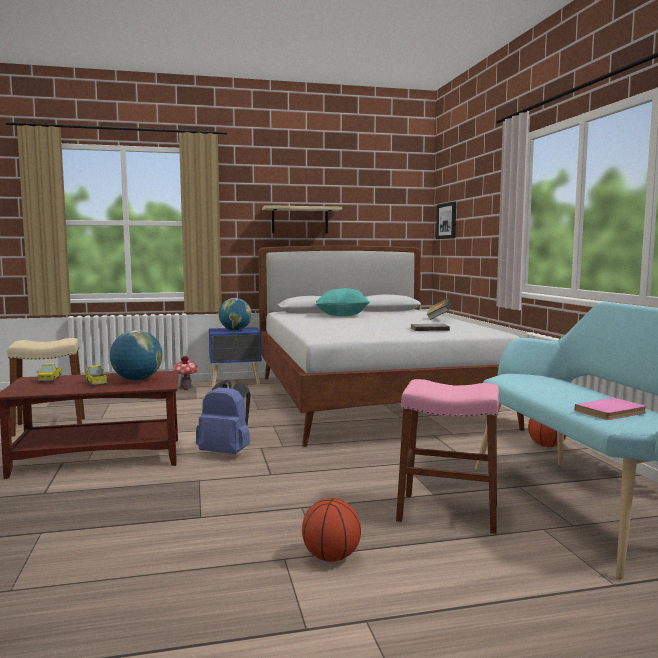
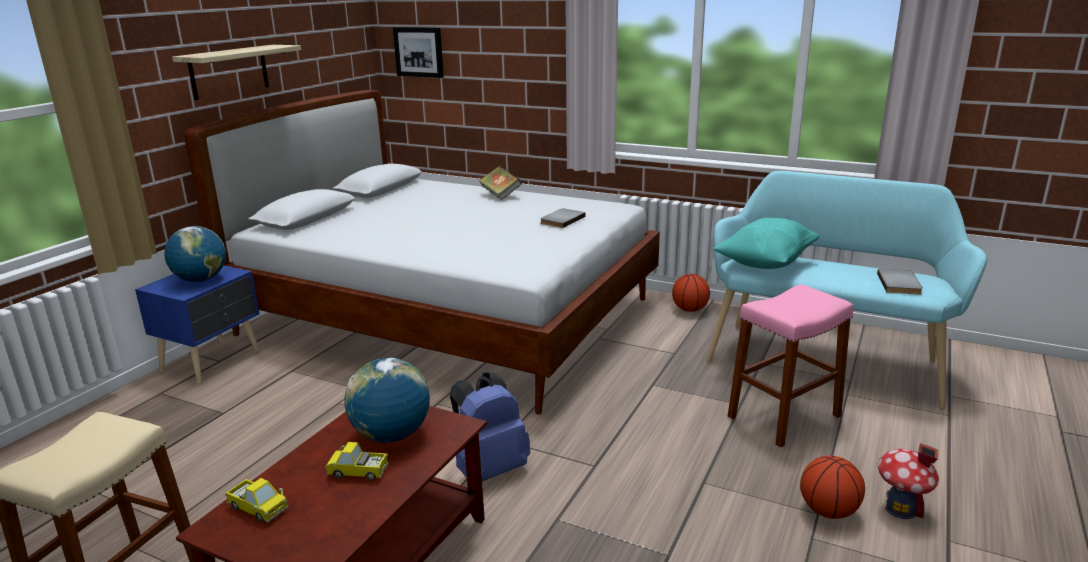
camera: 50 degrees left, 15 degrees up
toy house [173,356,198,390] -> toy house moved to [878,443,939,519]
turquoise pillow [316,288,370,316] -> turquoise pillow moved to [713,218,820,269]
pink book [574,398,647,420] -> grey book [877,269,923,295]

